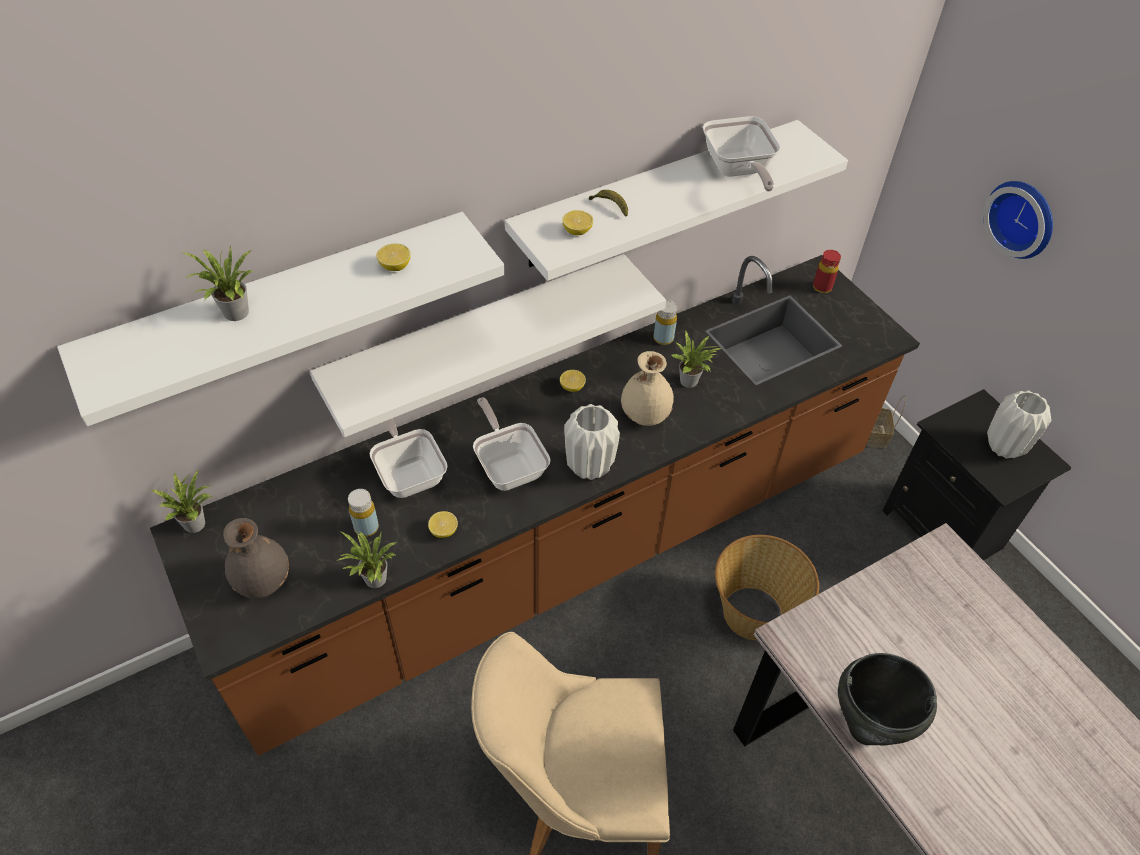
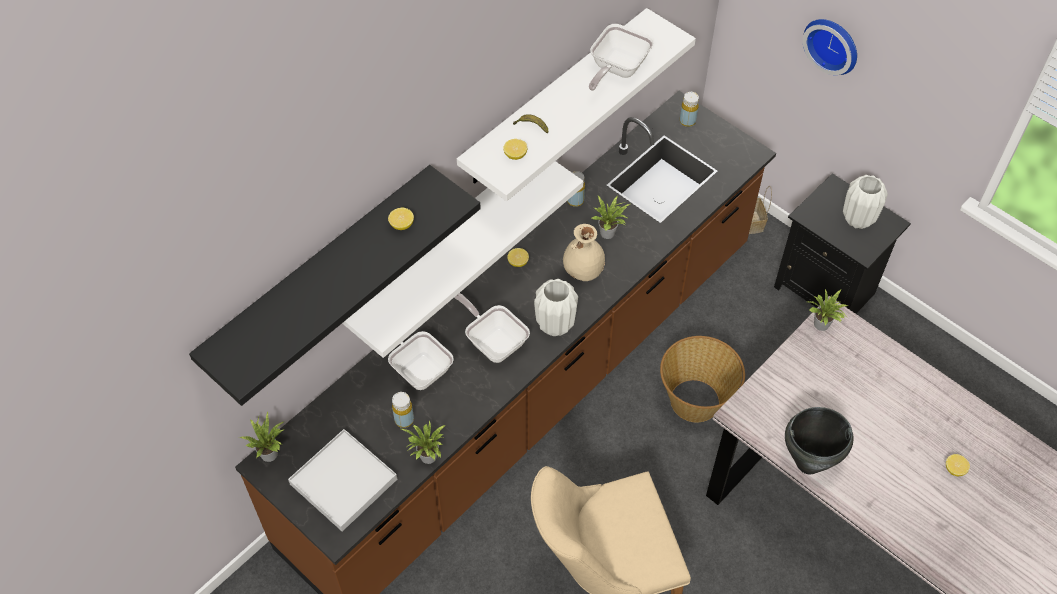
camera: 15 degrees left, 5 degrees up
white shelf [57,212,505,427] -> black shelf [189,165,481,406]
potted plant [181,245,253,321] -> potted plant moved to [807,289,848,331]
grey vase [223,518,289,599] -> white tray [288,429,397,531]
lemon [428,511,458,538] -> lemon moved to [946,454,970,476]
frying pan [703,116,780,191] -> frying pan turned 60 degrees clockwise [589,24,654,91]
red bottle [813,250,841,293] -> yellow bottle [680,92,699,127]

